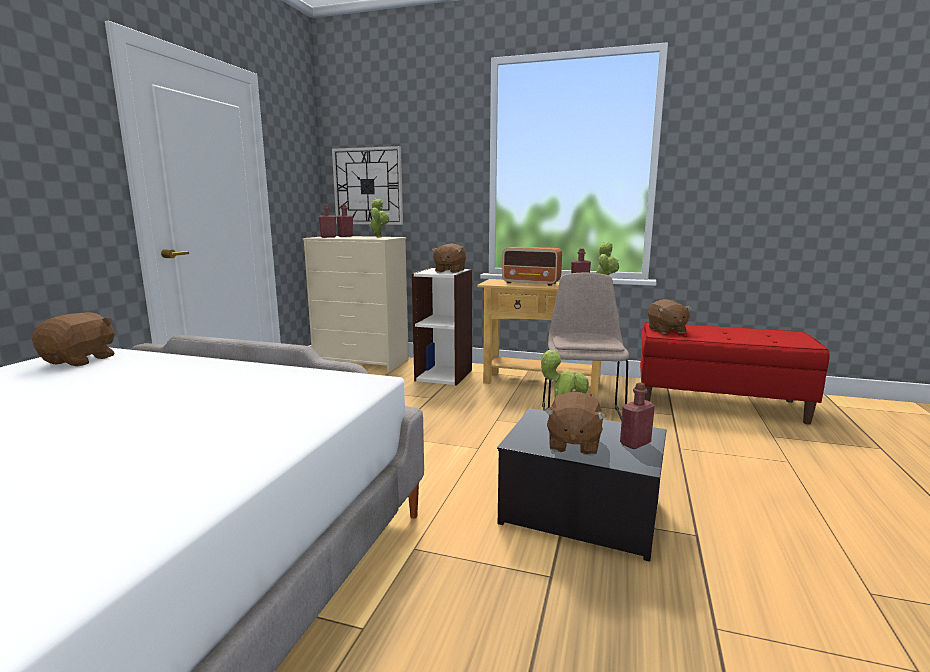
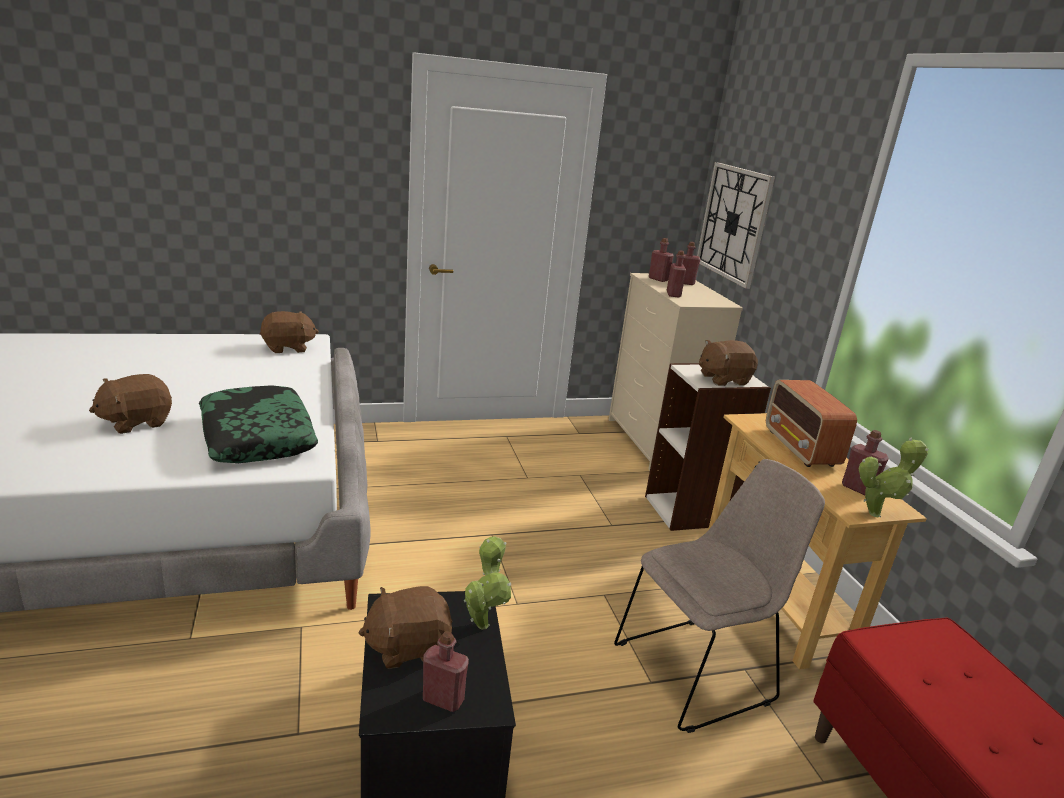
camera: 55 degrees right, 10 degrees up
potted plant [369,198,389,237] -> none
brown plush toy [648,299,692,334] -> brown plush toy moved to [89,374,172,434]
none -> pillow [199,385,318,463]
none -> red bottle [667,251,686,298]

